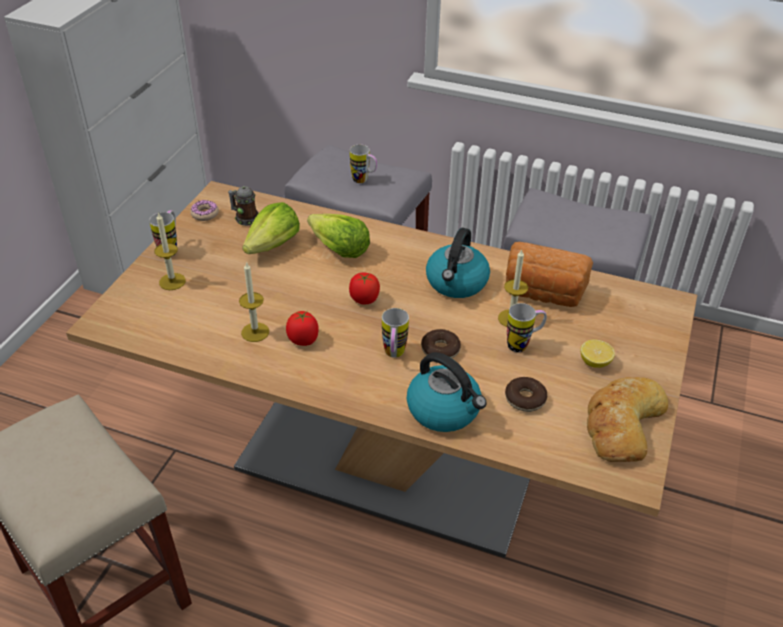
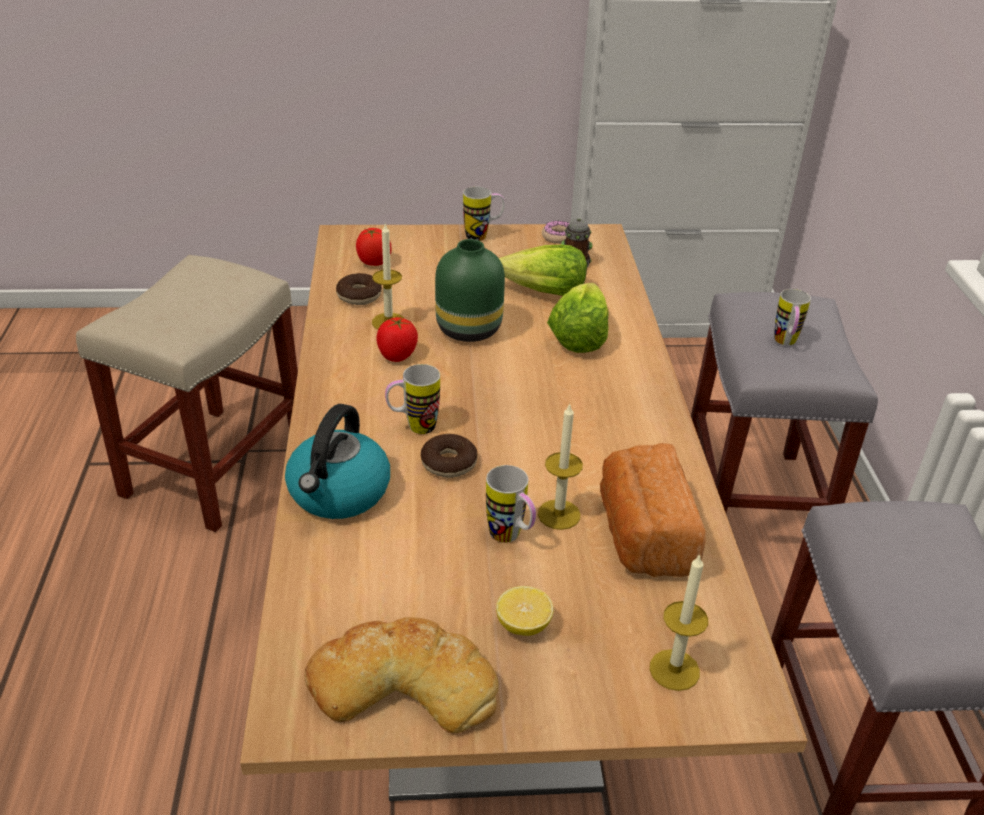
camera: 65 degrees right, 5 degrees down
candle [154,212,186,290] -> candle moved to [650,554,708,691]
tomato [349,273,380,305] -> tomato moved to [356,228,391,266]
kettle [426,228,490,298] -> none
donut [505,377,547,412] -> donut moved to [336,273,382,305]
none -> green vase [435,239,505,342]

